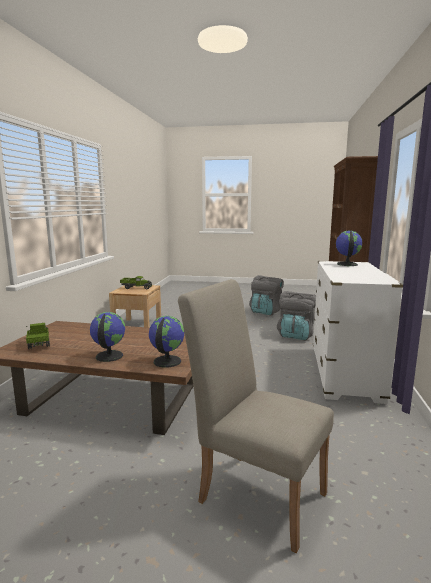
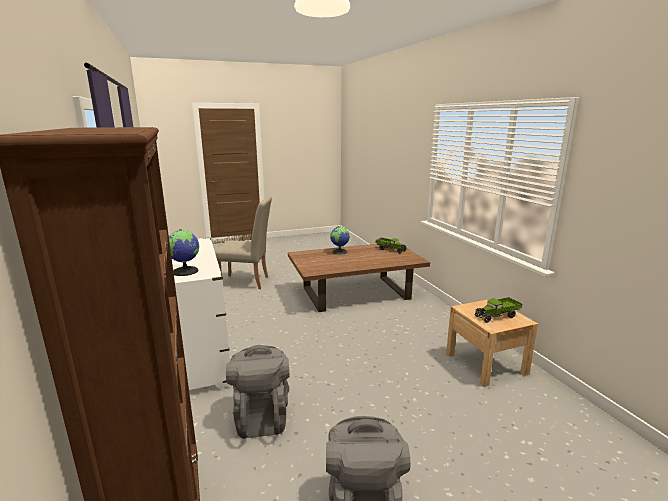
camera: 150 degrees right, 5 degrees up
globe [149,316,184,368] -> none

